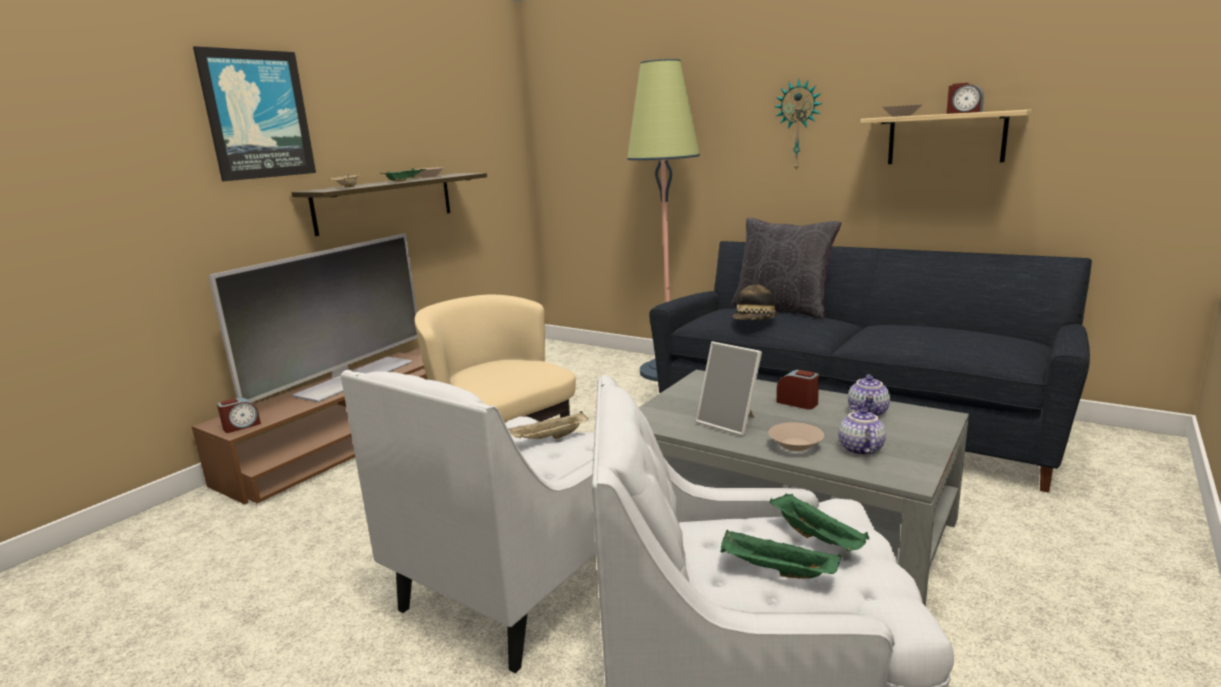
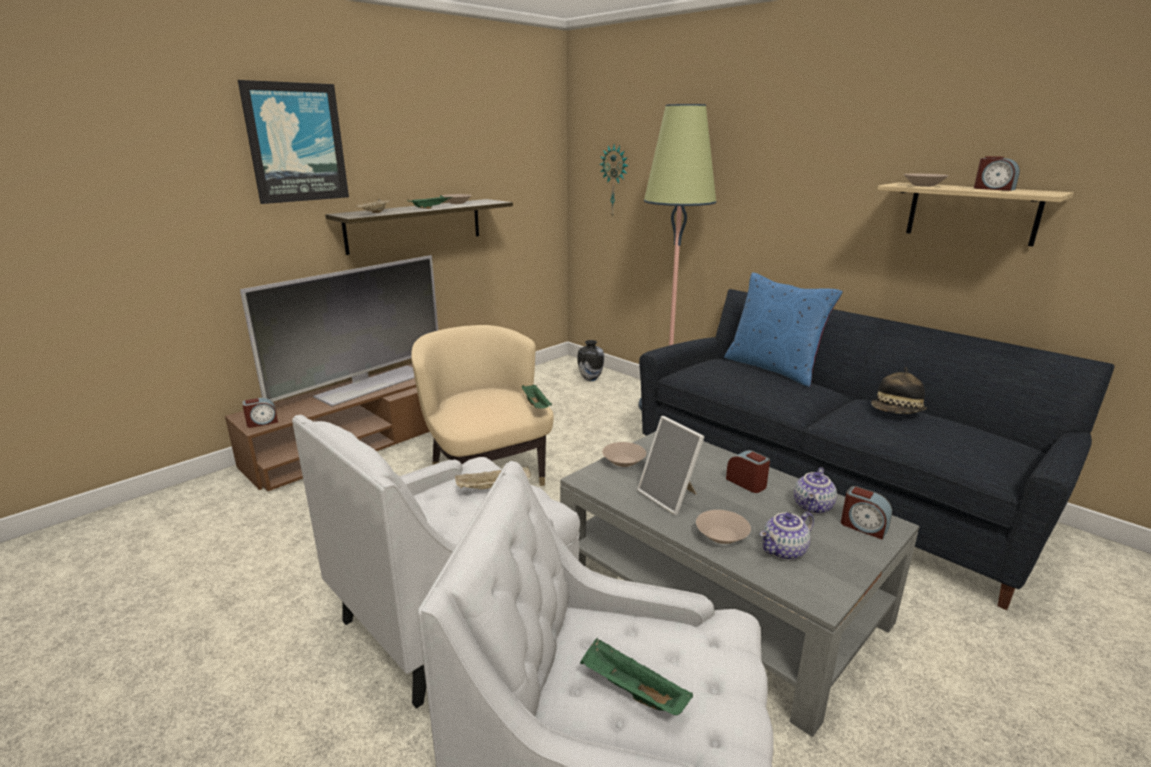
camera: 10 degrees right, 5 degrees up
black pillow [731,218,841,319] -> blue pillow [724,273,843,387]
hat [733,280,779,320] -> hat moved to [871,367,927,414]
green tray [769,493,869,551] -> green tray moved to [522,385,552,409]
wall clock [775,79,823,172] -> wall clock moved to [599,145,628,218]
teapot [838,406,886,456] -> teapot turned 135 degrees counterclockwise [760,512,814,560]
none -> vase [577,340,604,381]
none -> beige bowl [602,442,646,467]
none -> alarm clock [841,486,892,540]

